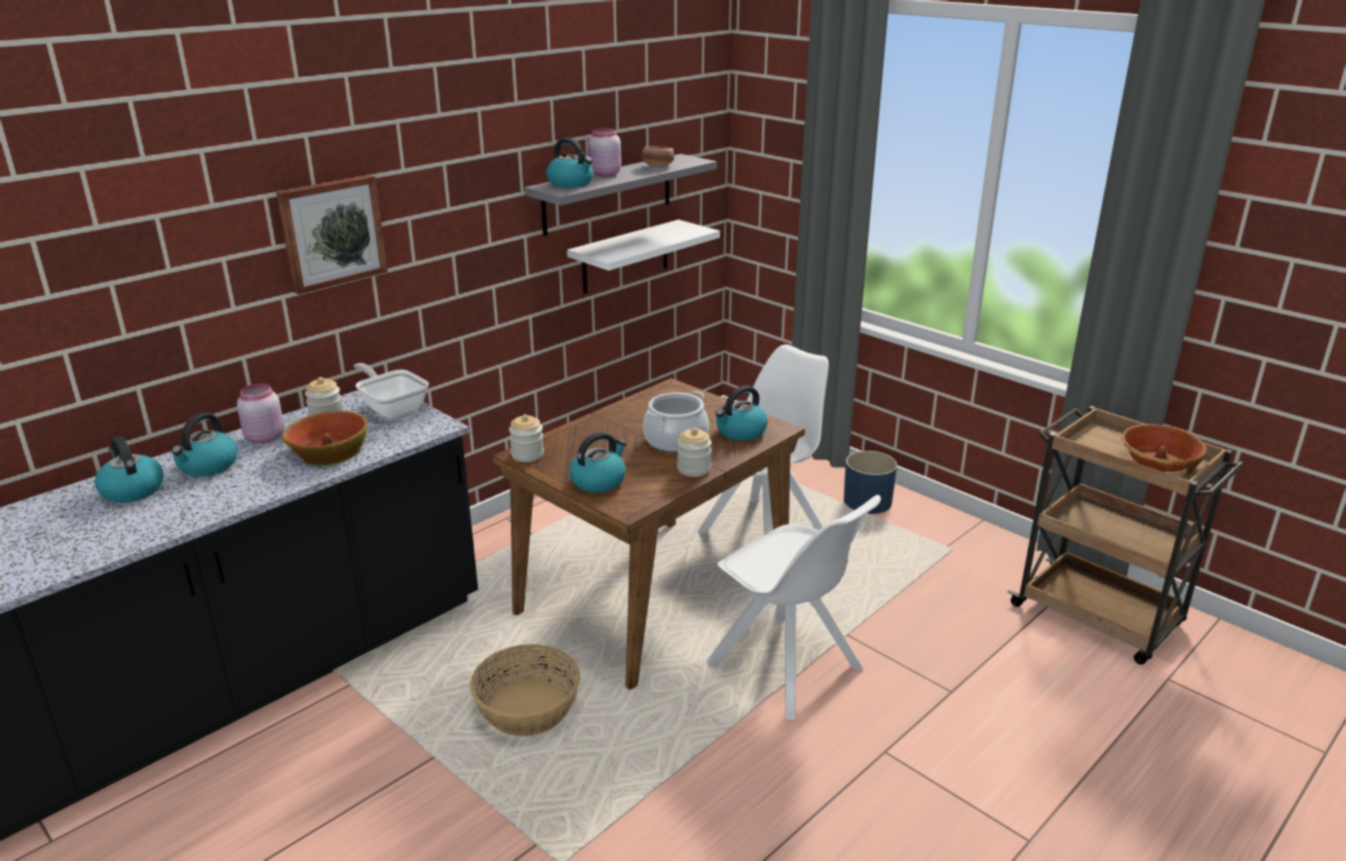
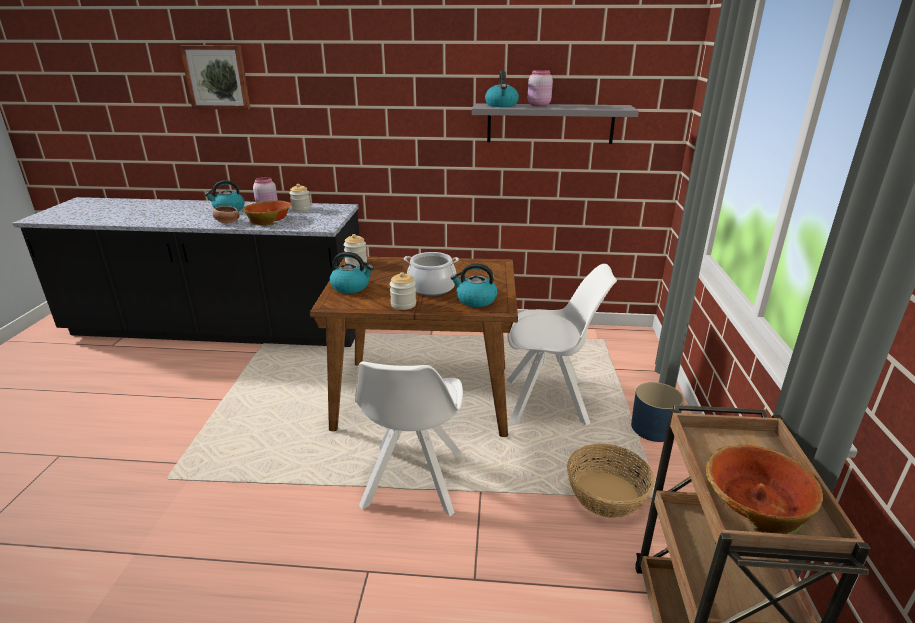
camera: 50 degrees right, 0 degrees up
kettle [95,436,164,503] -> none
picture [276,175,388,295] -> picture moved to [180,45,250,110]
frying pan [354,363,429,419] -> none
basket [470,644,580,736] -> basket moved to [567,444,655,518]
white shelf [567,220,720,294] -> none
bowl [641,146,674,167] -> bowl moved to [213,206,240,224]

